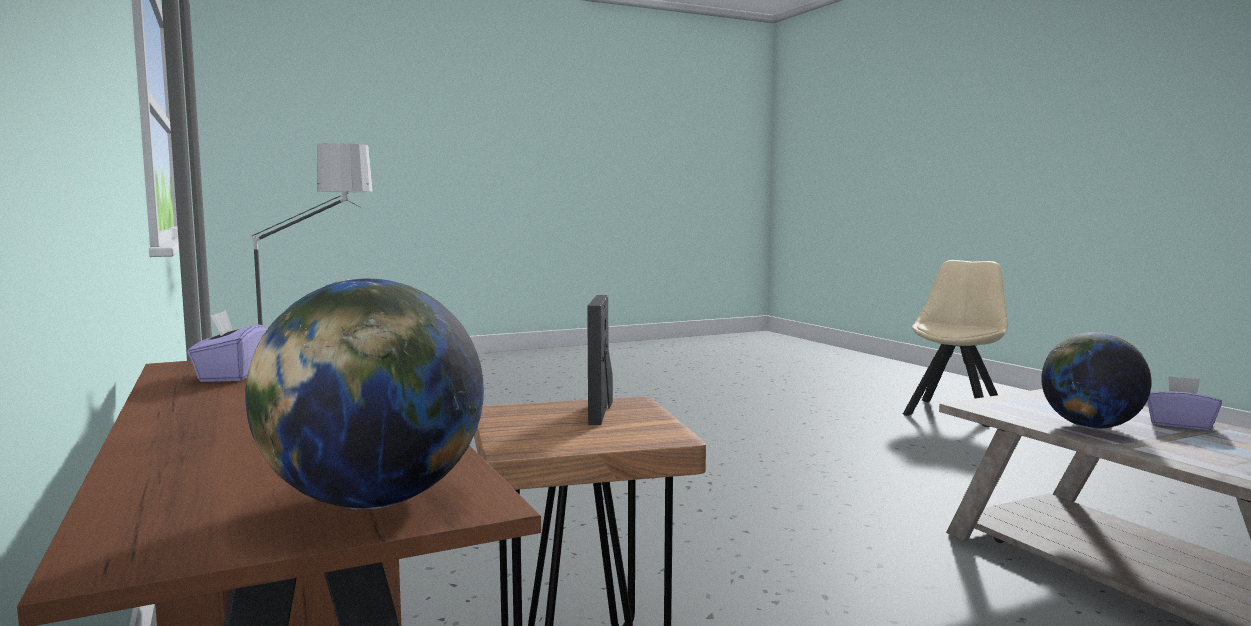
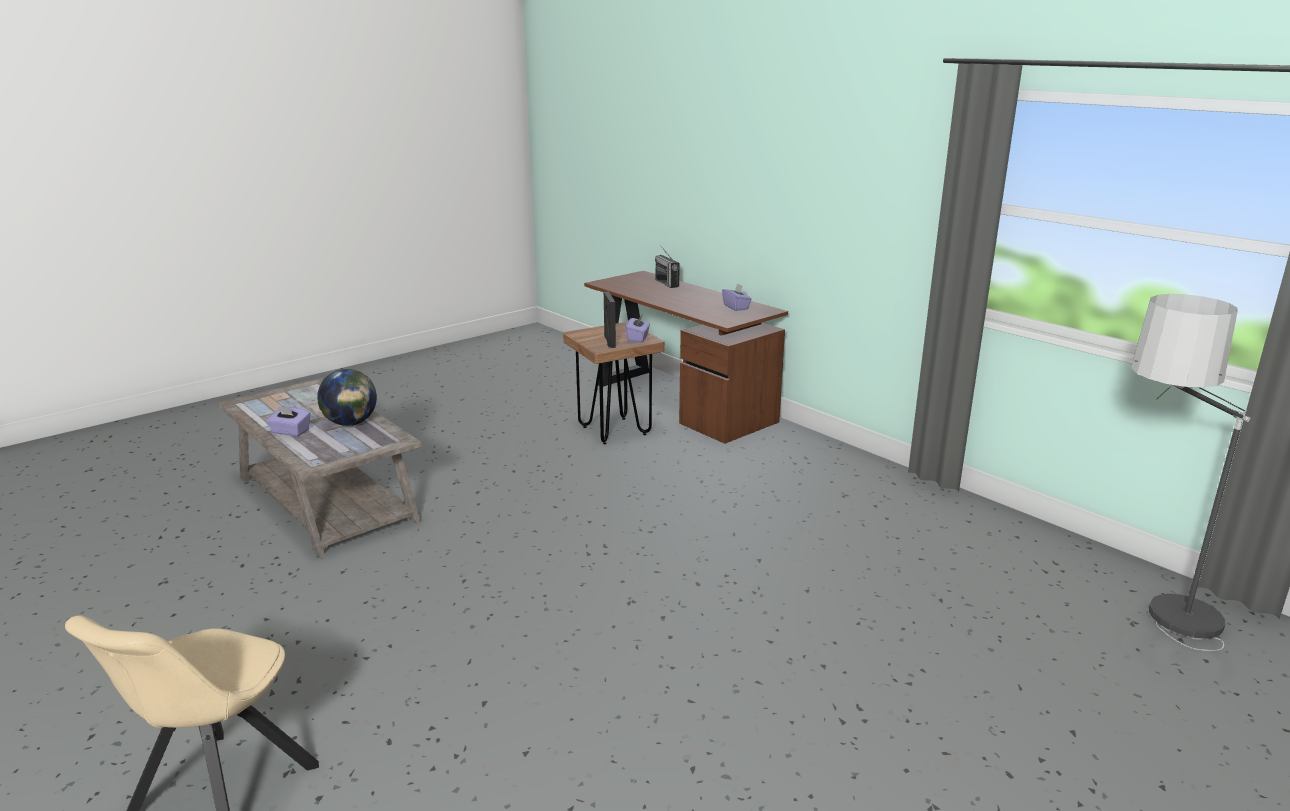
camera: 165 degrees right, 15 degrees up
globe [245,278,484,509] -> none
none -> purple tissue box [625,315,650,342]
none -> radio [655,247,680,288]

